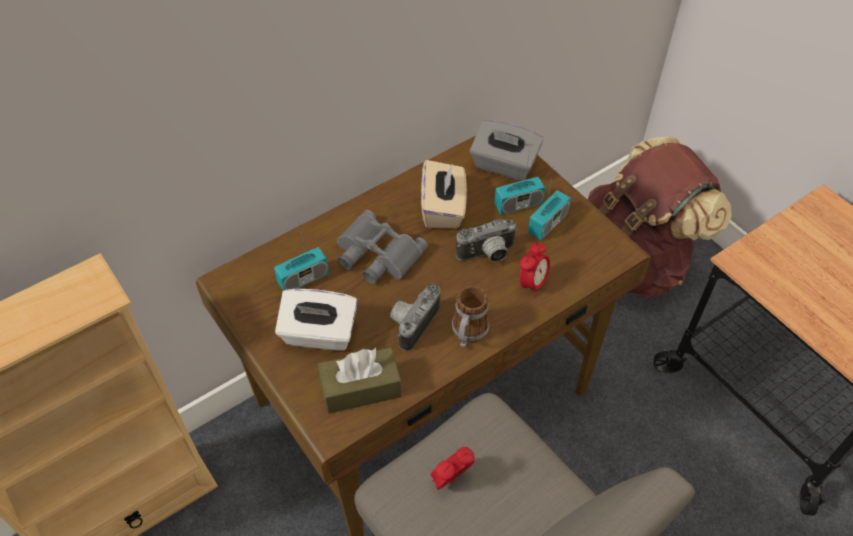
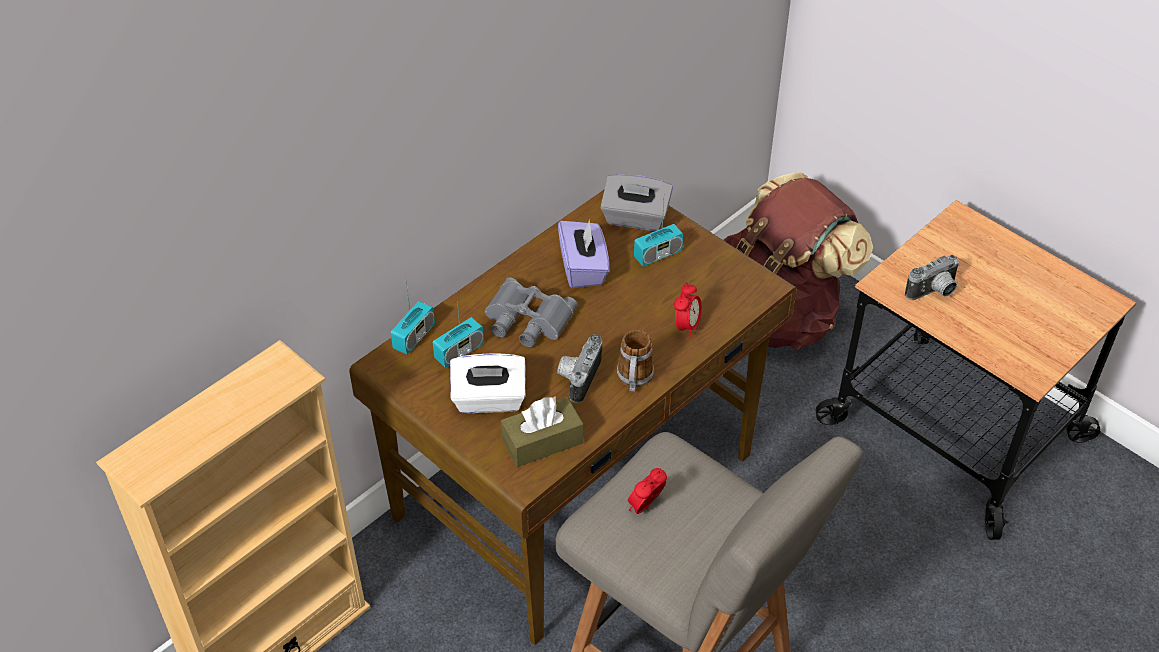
camera: 10 degrees left, 5 degrees down
beige tissue box [421,160,467,228] -> purple tissue box [558,220,609,288]
camera [456,219,518,262] -> camera moved to [905,255,960,300]
radio [528,167,571,240] -> radio moved to [391,275,435,355]

